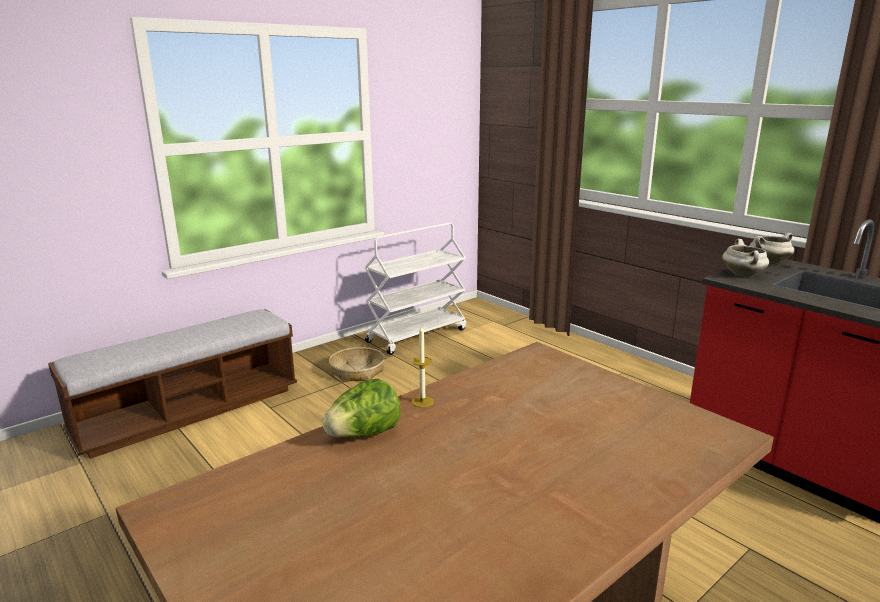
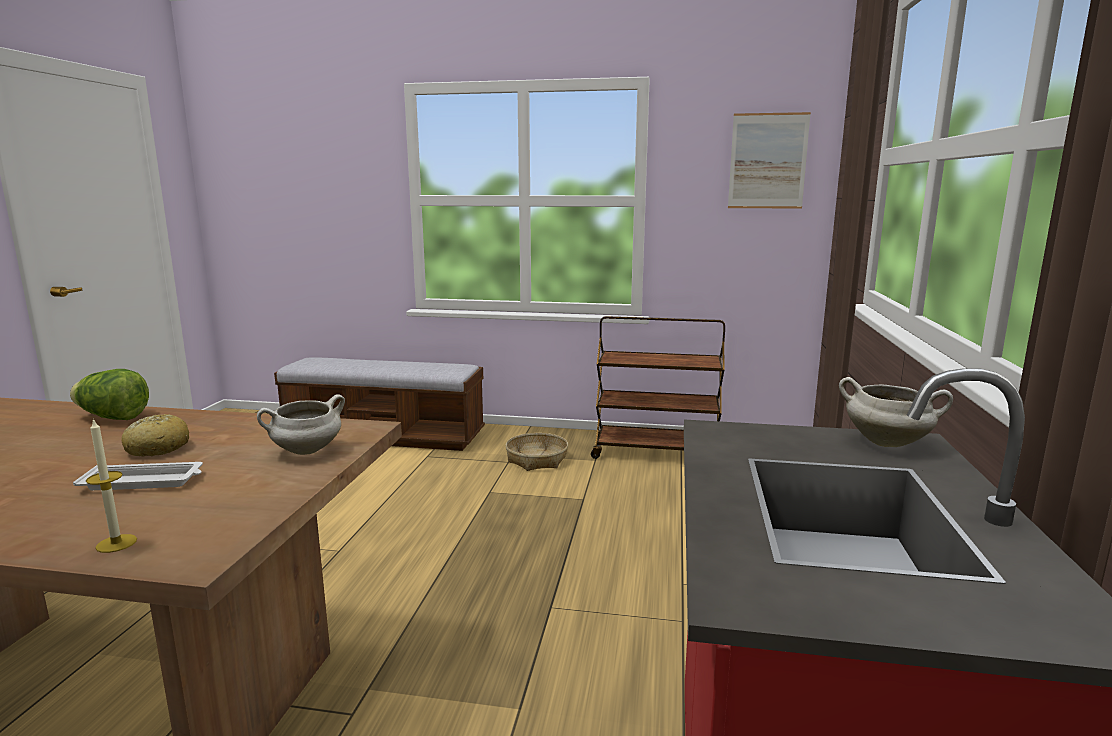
camera: 50 degrees right, 5 degrees down
white cart [364,222,466,355] -> brown cart [591,316,725,459]
candle [412,325,434,408] -> candle moved to [86,418,137,553]
white cooking pot [722,239,769,277] -> white cooking pot moved to [257,394,345,455]
none -> white tray [73,462,203,490]
none -> bread [121,414,189,456]
none -> picture [728,112,811,209]

